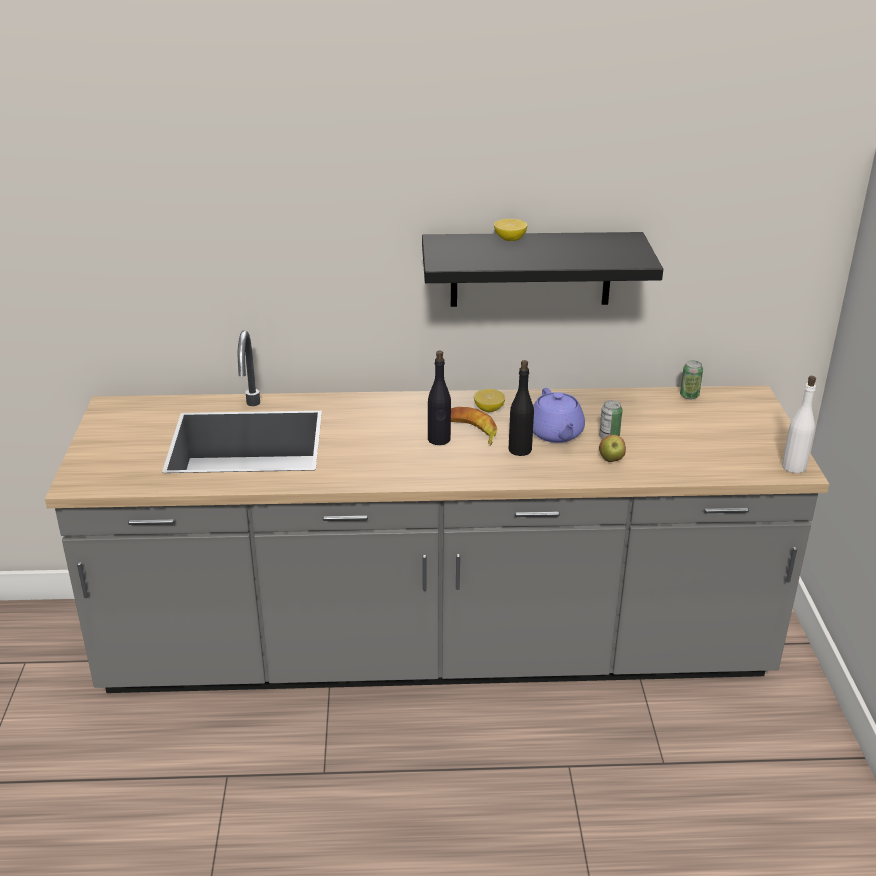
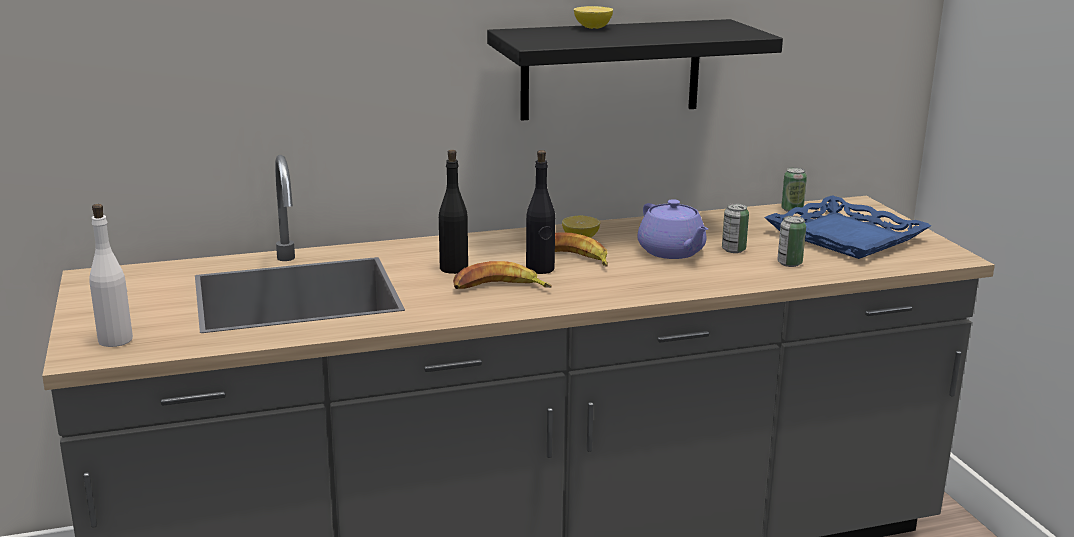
camera: 15 degrees left, 10 degrees down
black bottle [509,360,534,456] -> black bottle moved to [439,150,468,274]
apple [599,435,626,462] -> none
white bottle [782,376,816,473] -> white bottle moved to [89,204,133,347]
none -> banana [453,261,552,289]
none -> blue tray [764,195,931,259]
none -> can [777,216,806,267]

